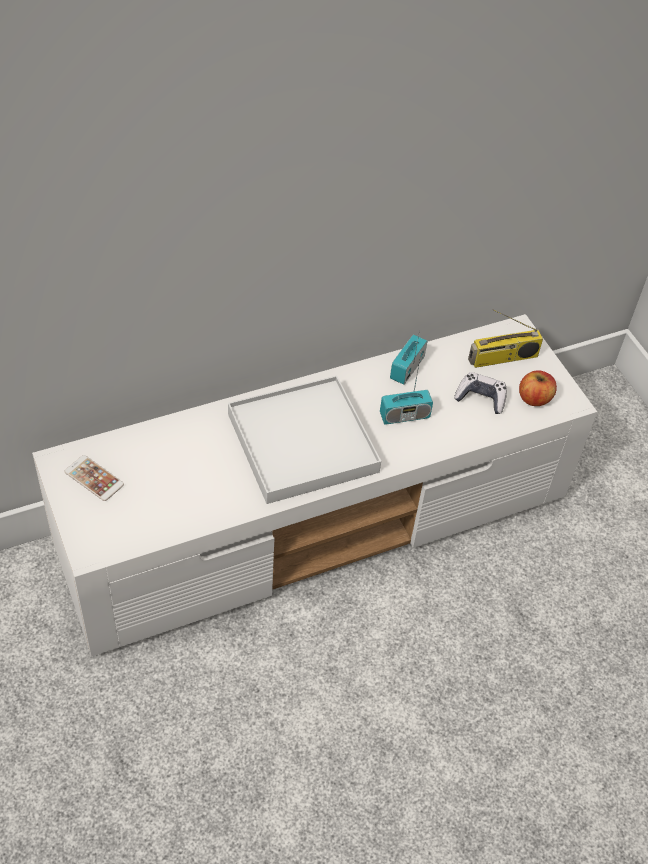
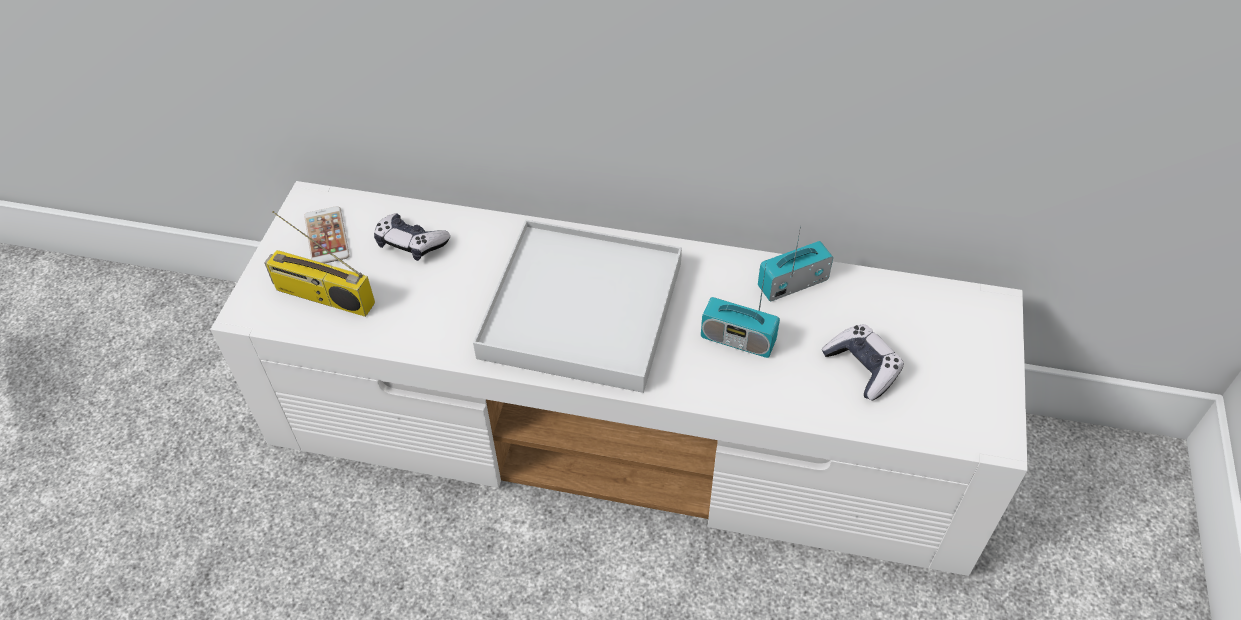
camera: 40 degrees right, 0 degrees up
radio [468,309,543,368] -> radio moved to [264,211,375,317]
apple [519,371,557,406] -> none
none -> game controller [374,213,450,261]

